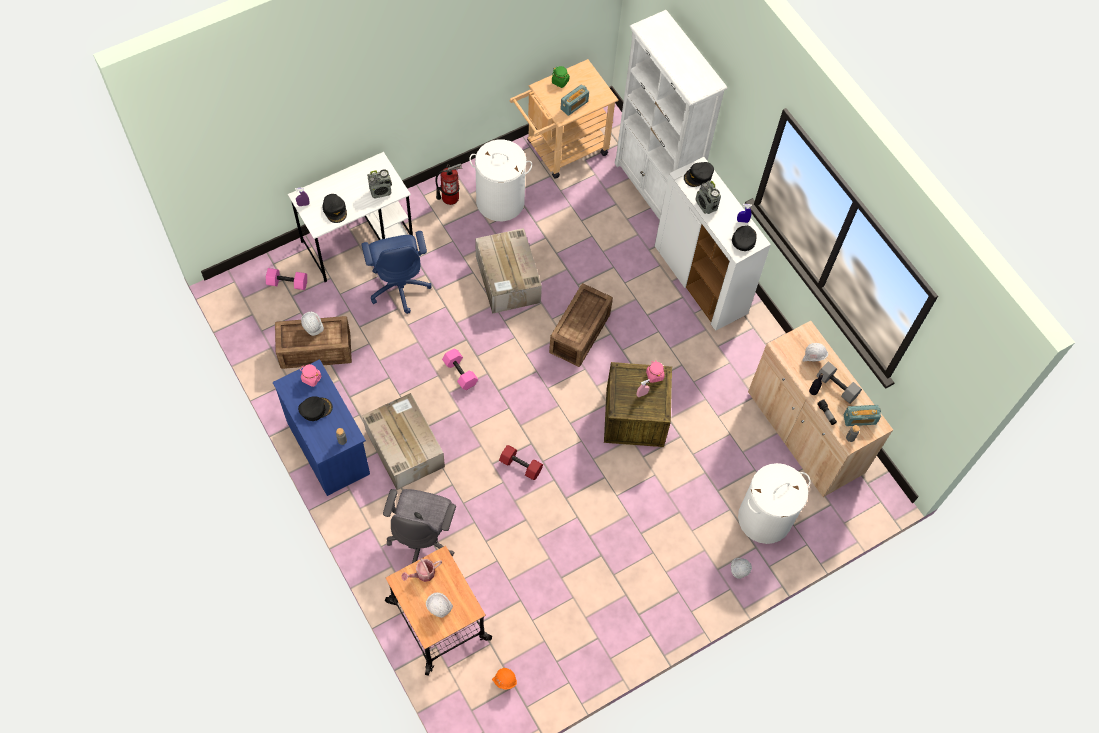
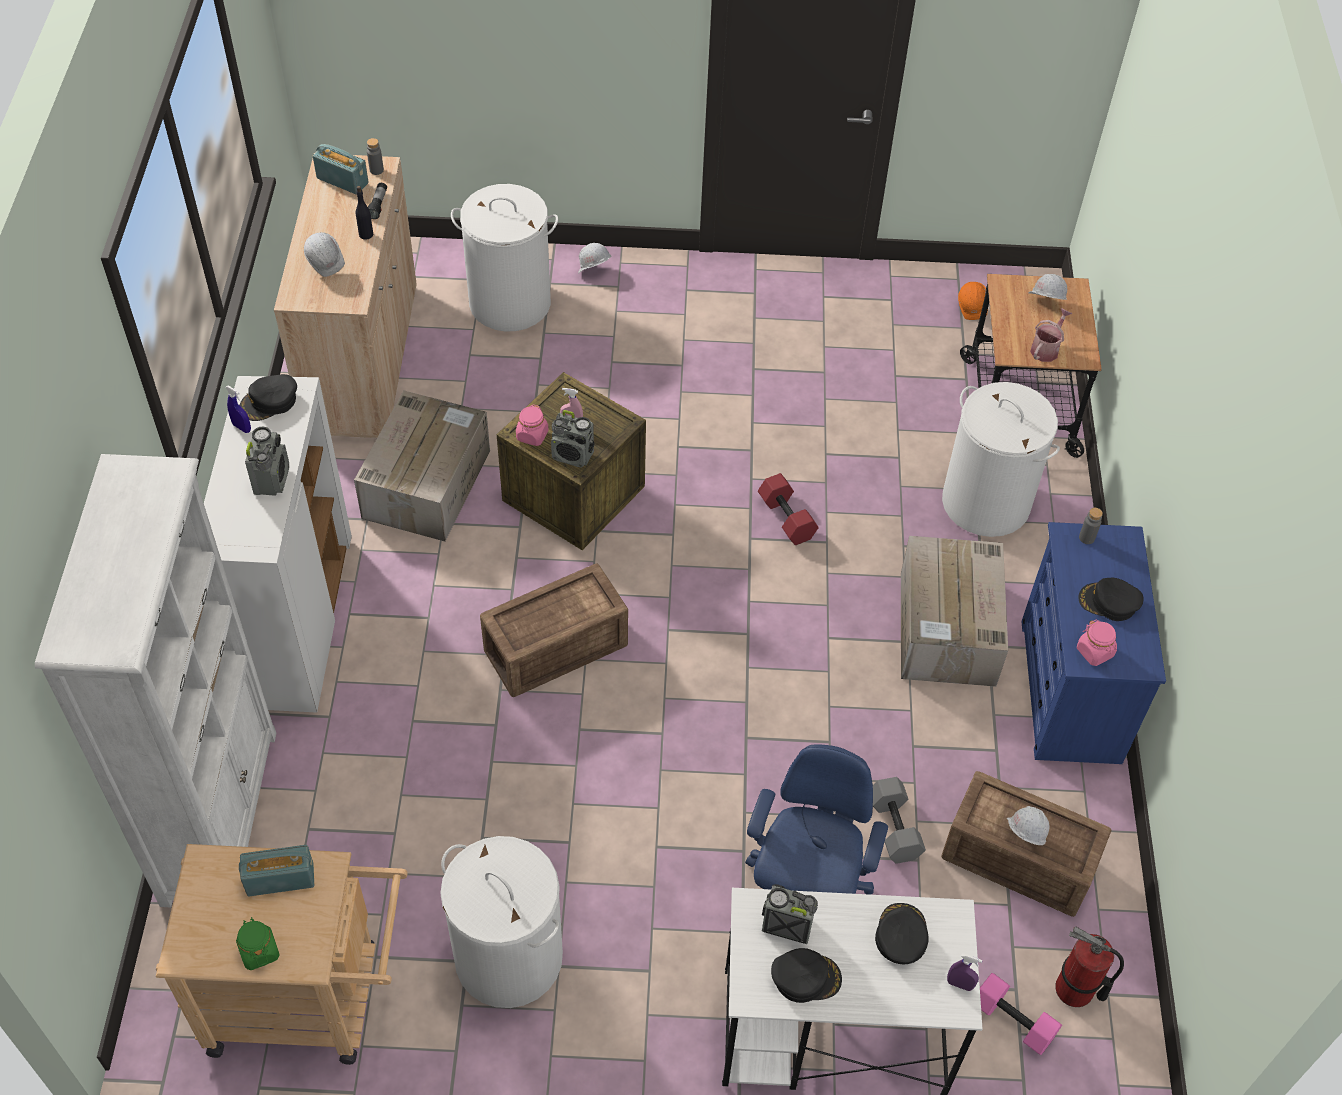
camera: 145 degrees left, 10 degrees down
grey office chair [383,489,456,563] -> white laundry basket [942,382,1060,537]
watering can [402,559,442,582] -> watering can turned 60 degrees counterclockwise [1030,308,1072,362]
fire extinguisher [435,163,462,205] -> fire extinguisher moved to [1055,927,1124,1007]
pink dumbbell [442,349,478,390] -> none
cardboard box [475,228,542,314] -> cardboard box moved to [354,390,490,542]
black cap [684,162,714,187] -> black cap moved to [771,948,842,1003]
grey dumbbell [816,362,862,404] -> grey dumbbell moved to [873,777,926,864]
none -> radio [551,410,594,468]

